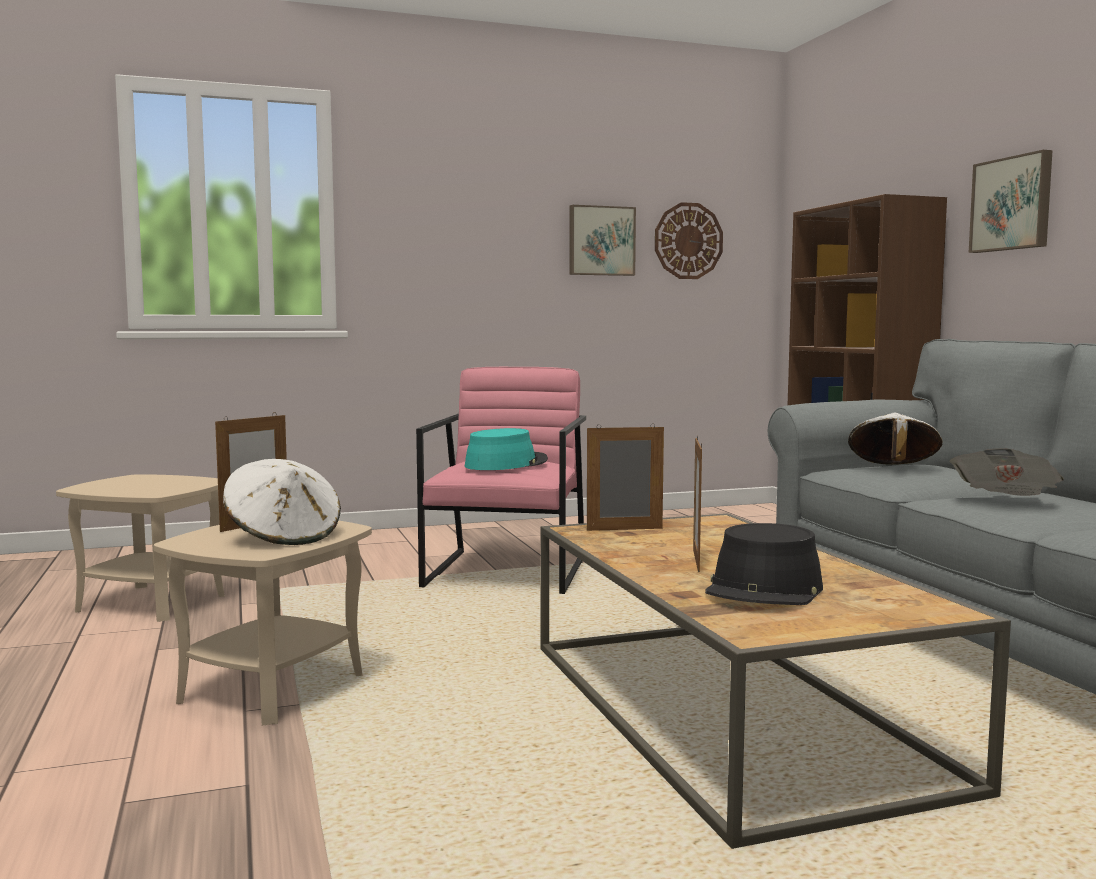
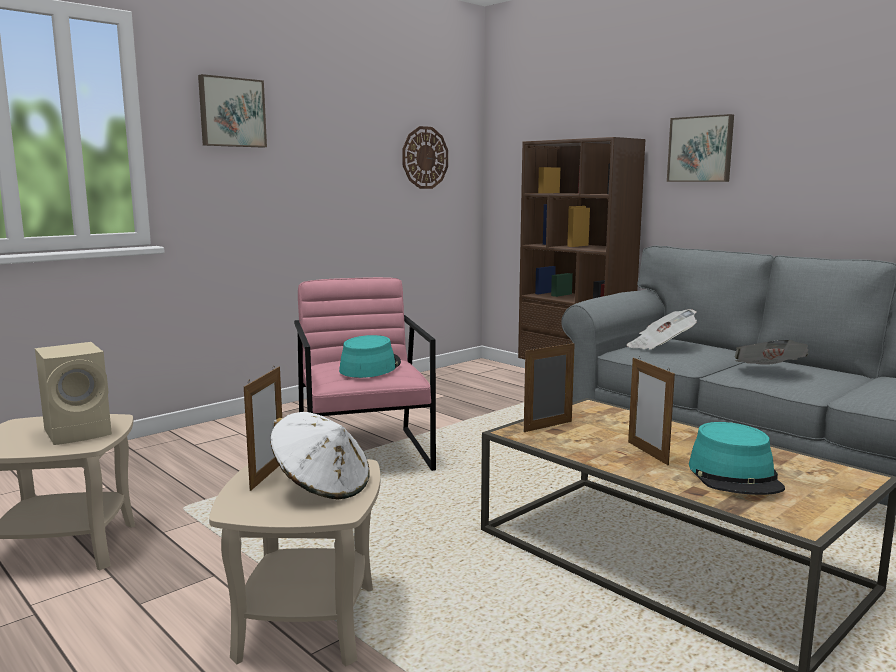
camera: 25 degrees left, 5 degrees up
picture [569,205,636,276] -> picture moved to [198,74,267,148]
black hat [705,523,823,605] -> turquoise hat [689,422,785,495]
white hat [848,413,943,465] -> newspaper [627,309,697,350]
none -> beige speaker [35,342,112,445]

